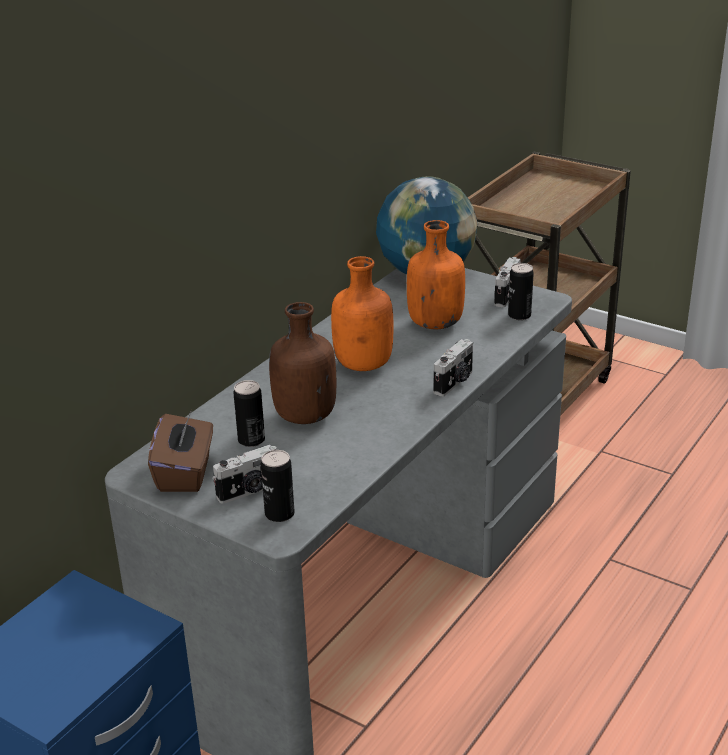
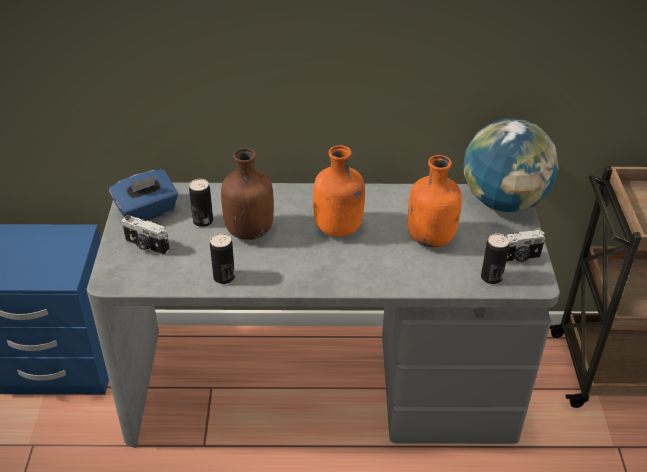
camera: 55 degrees right, 10 degrees up
brown tissue box [148,410,213,492] -> blue tissue box [109,169,178,221]
can [261,450,295,522] -> can moved to [210,233,235,284]
camera [434,339,473,397] -> none

